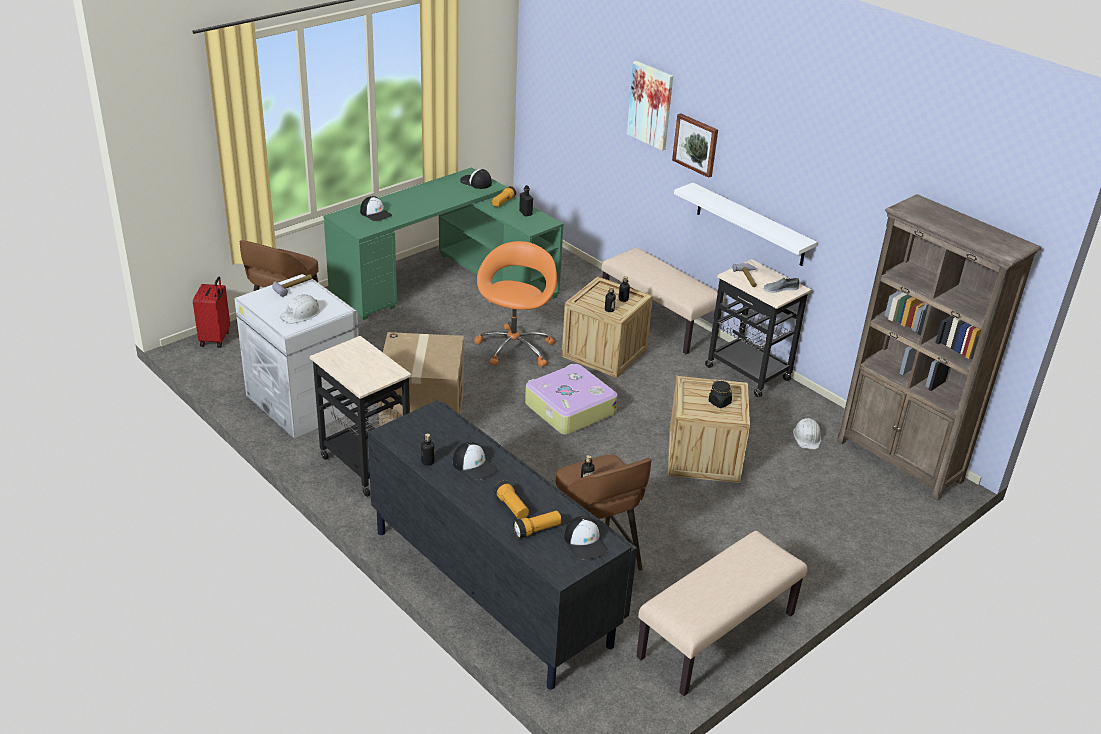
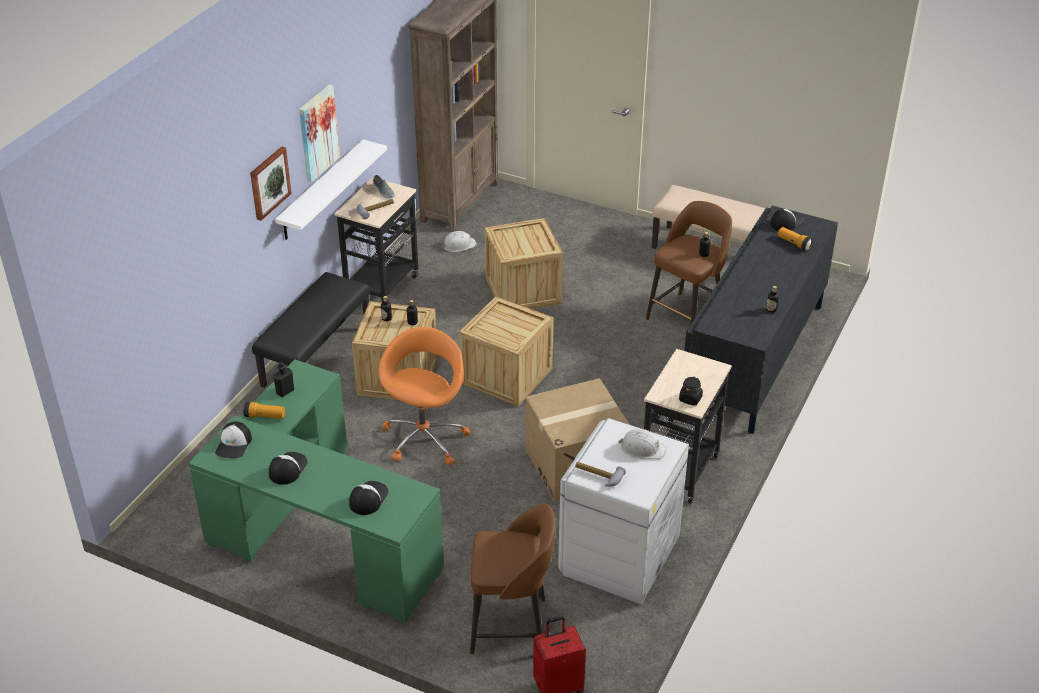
camera: 110 degrees left, 5 degrees up
cap [453,442,498,480] -> cap moved to [269,452,308,485]
orange office chair [474,241,557,367] -> orange office chair turned 120 degrees clockwise [379,327,471,466]
flashlight [494,480,529,519] -> none
suitcase [525,364,618,435] -> crate [460,296,553,406]
beige bench [601,248,725,354] -> black bench [252,272,370,388]
picture [627,61,673,151] -> picture moved to [299,84,340,183]
black jar [709,380,732,408] -> black jar moved to [679,377,703,406]

